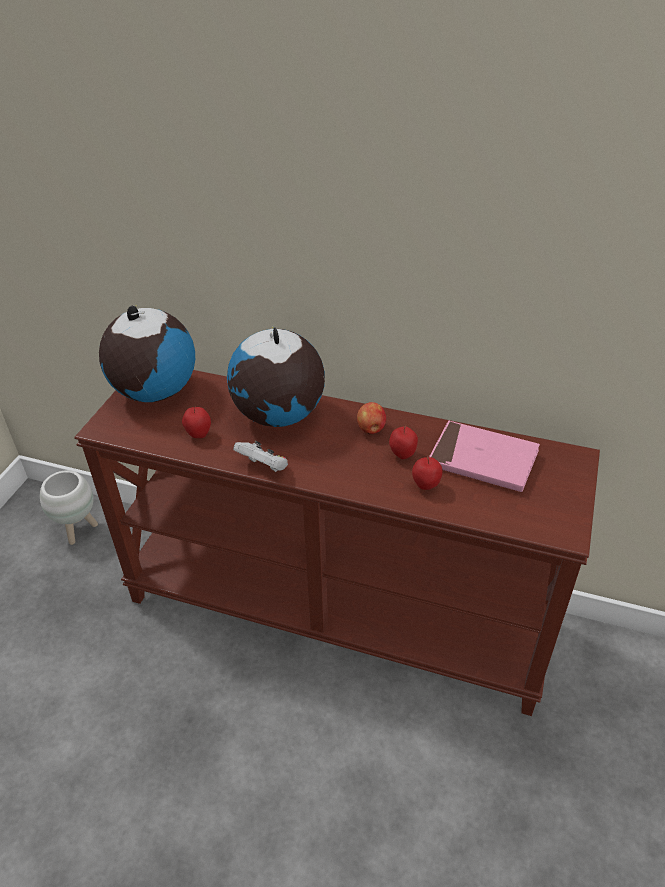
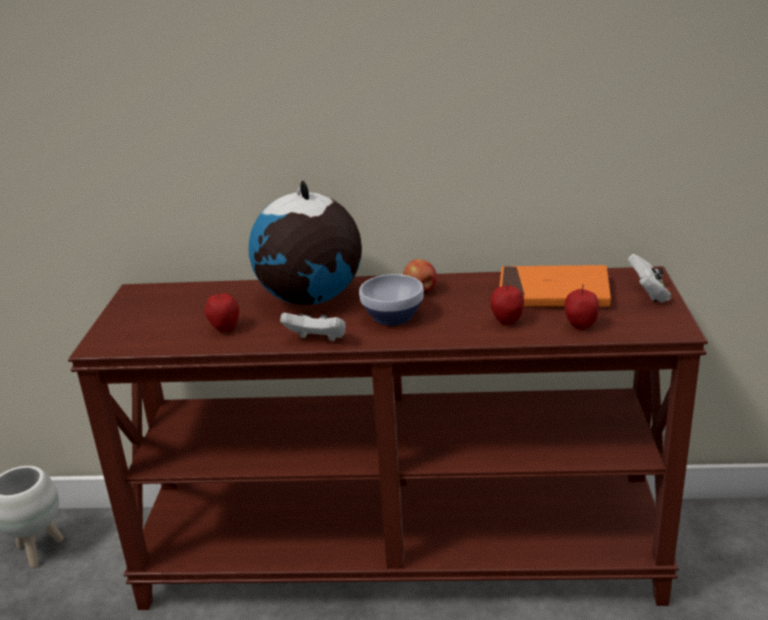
camera: 15 degrees left, 15 degrees down
globe [99,305,195,402] -> none
apple [389,426,418,459] -> apple moved to [565,285,599,330]
pink book [429,421,540,492] -> orange book [499,265,611,307]
none -> bowl [359,274,424,326]
none -> white game controller [628,254,671,302]

